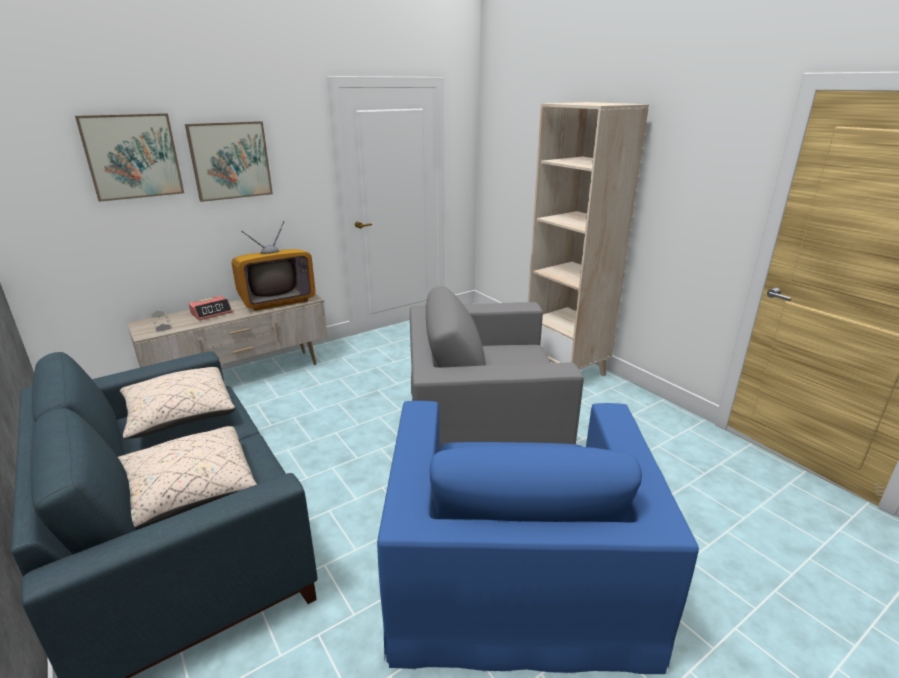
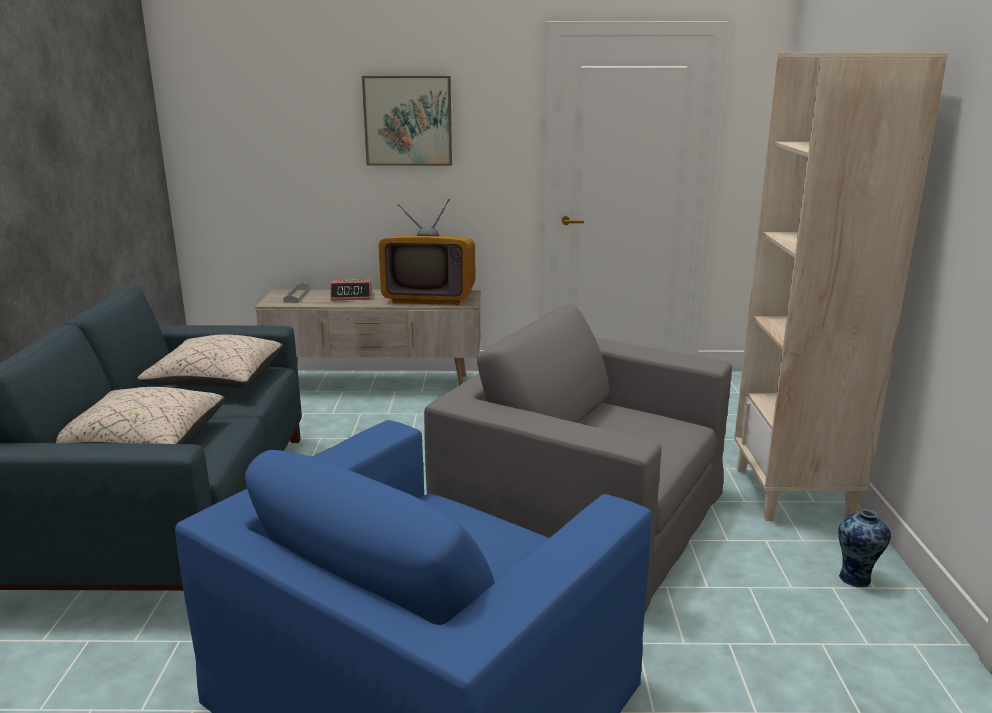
camera: 35 degrees right, 5 degrees down
picture [75,113,184,202] -> none
none -> vase [838,509,891,587]

